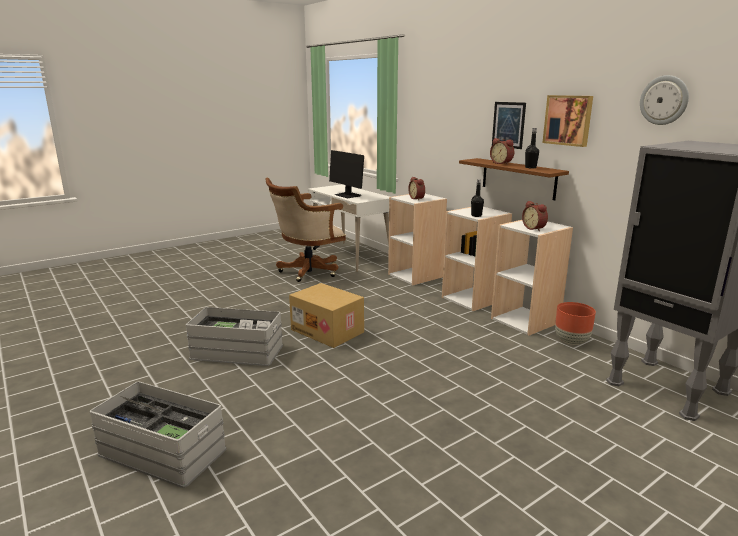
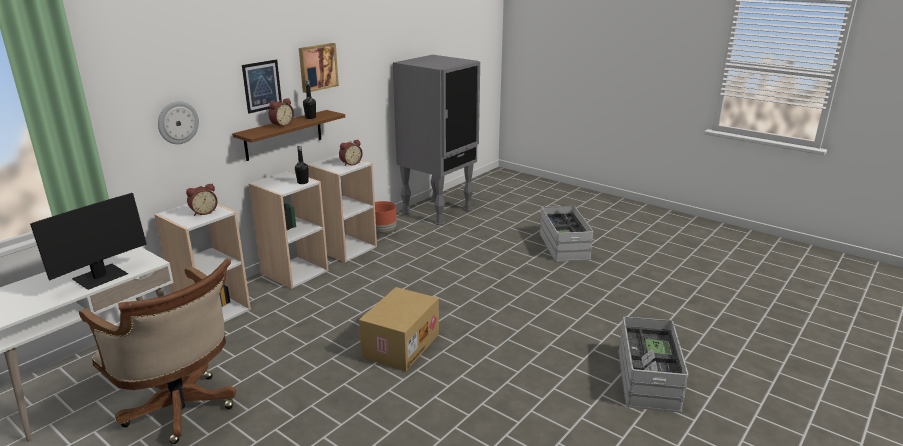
camera: 105 degrees left, 5 degrees up
grey storage box [186,307,283,366] -> grey storage box moved to [539,206,593,262]
wall clock [640,75,689,125] -> wall clock moved to [158,101,199,144]

